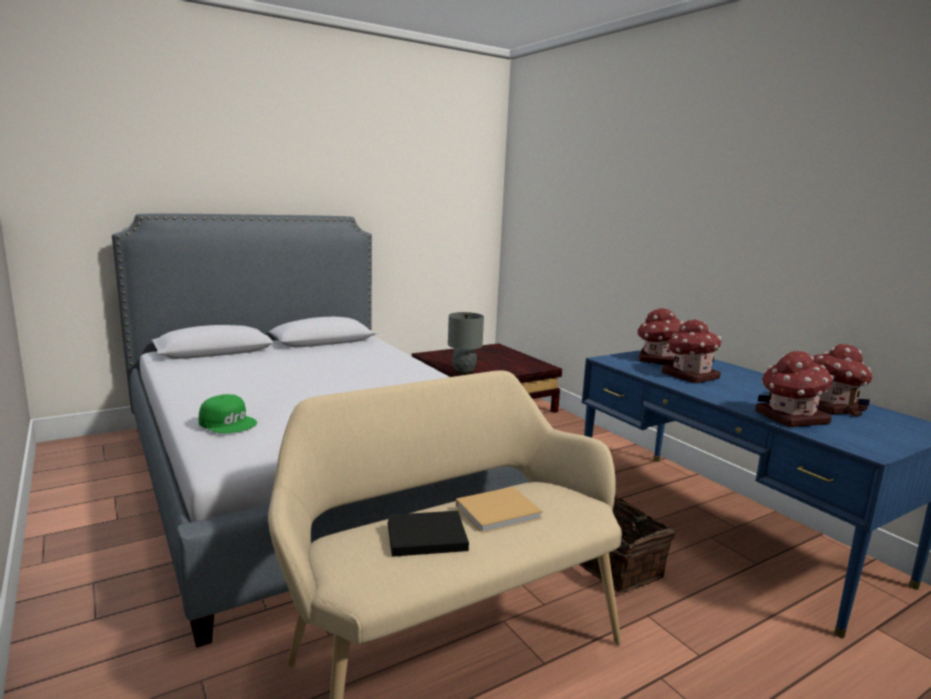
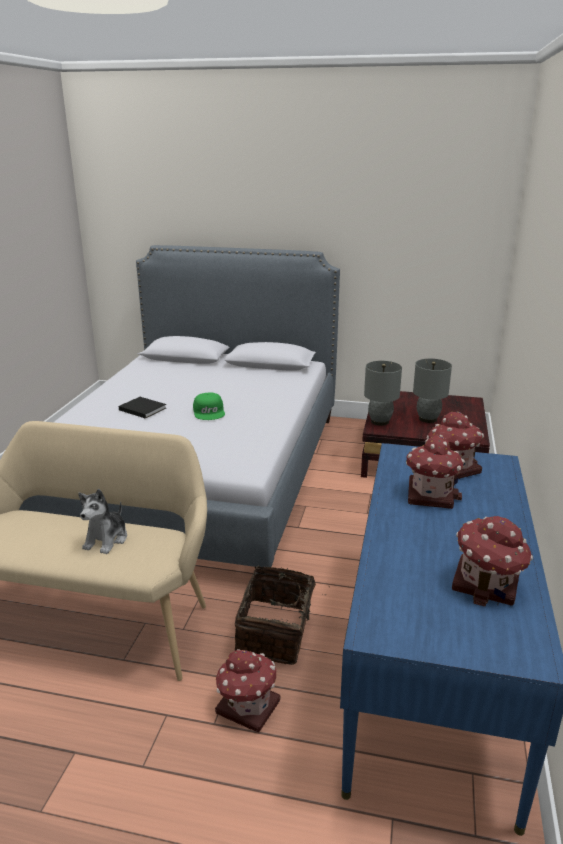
camera: 45 degrees right, 10 degrees up
green cap [199,394,257,433] -> green cap moved to [193,393,225,420]
black book [388,511,469,557] -> black book moved to [118,397,166,418]
beige book [456,487,543,533] -> plush toy [78,489,127,554]
toy house [755,350,833,427] -> toy house moved to [215,649,280,733]
none -> grey table lamp [413,359,452,423]

